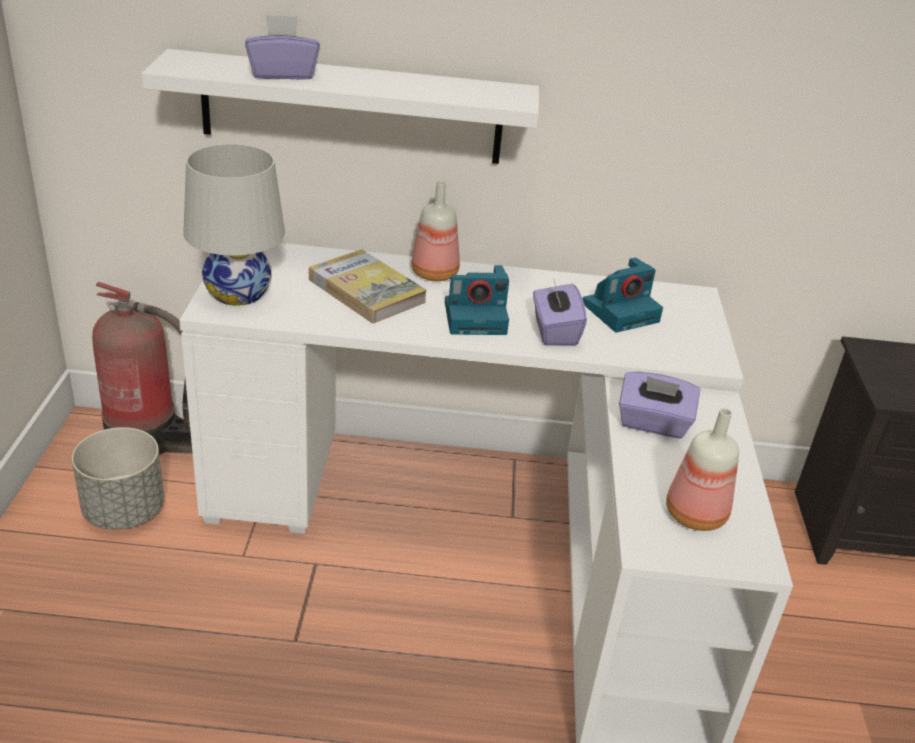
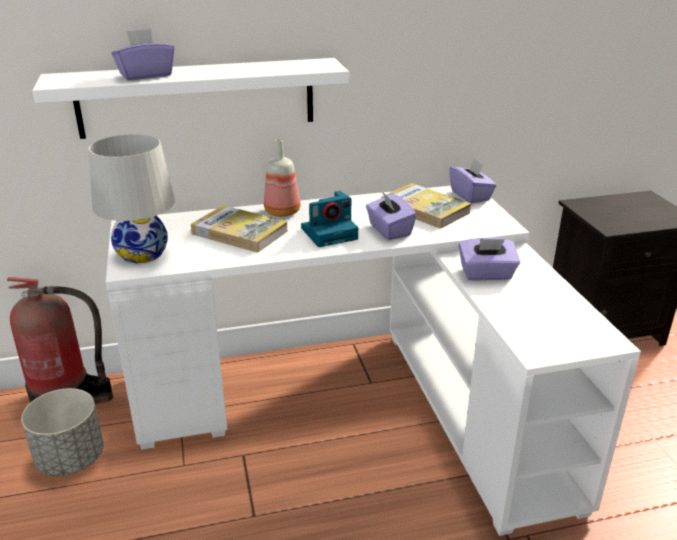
camera: 15 degrees left, 5 degrees down
camera [583,257,663,333] -> book [381,183,471,229]
bottle [666,408,739,531] -> none
none -> purple tissue box [449,158,496,204]

